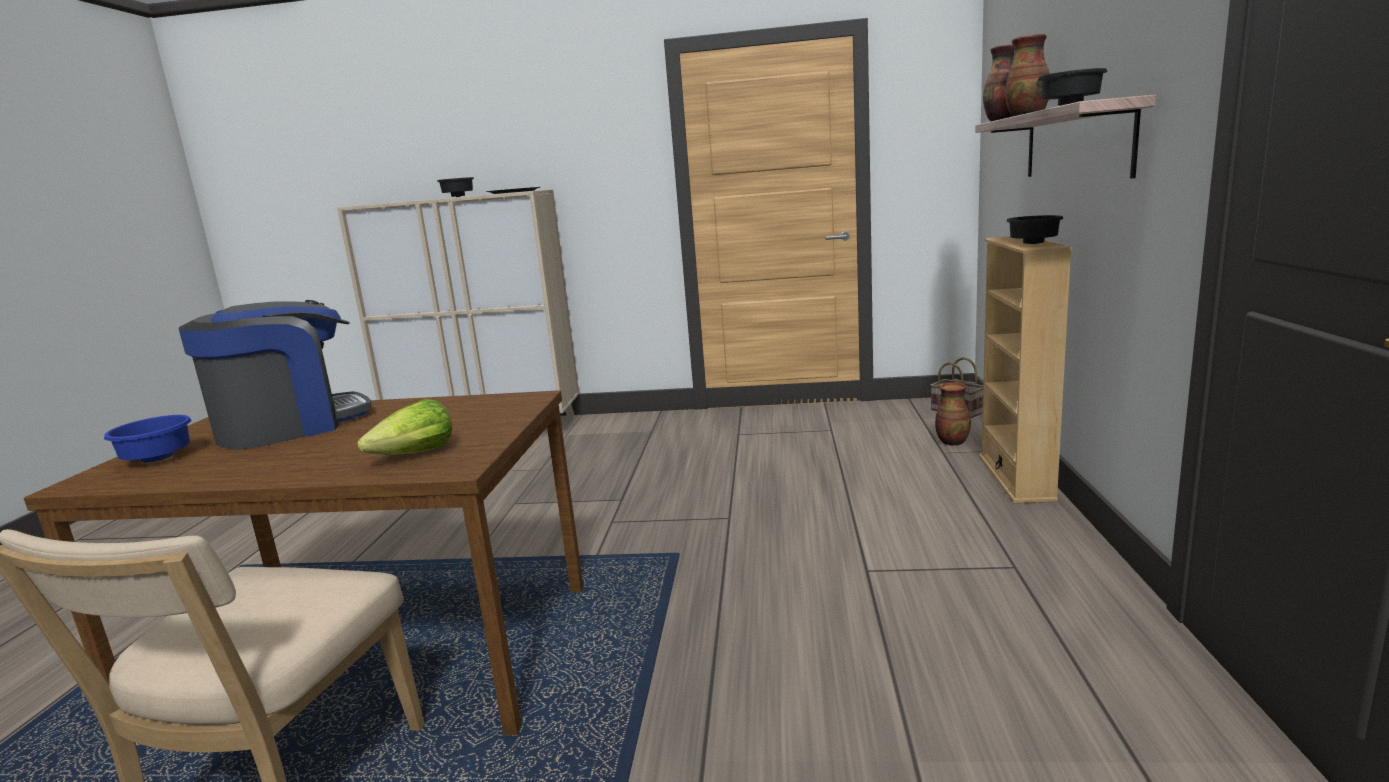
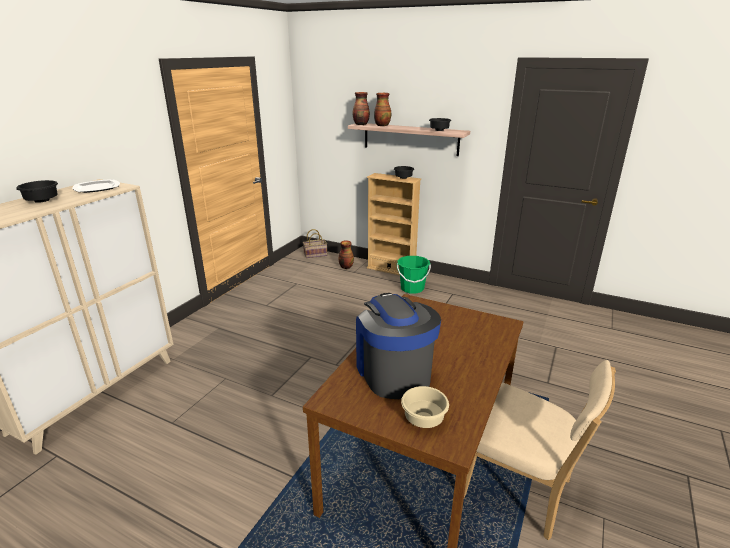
camera: 70 degrees left, 10 degrees up
blue bowl [104,415,191,462] -> beige bowl [401,386,449,428]
lettuce [357,399,452,455] -> none
none -> green bucket [397,256,431,294]

